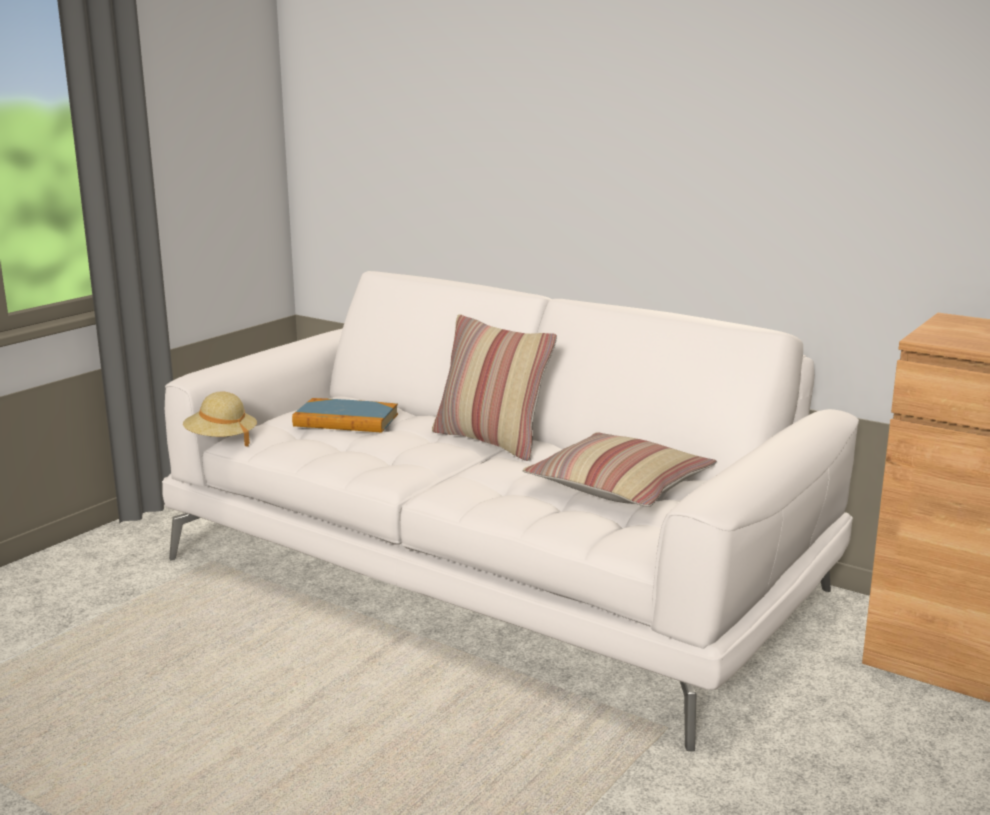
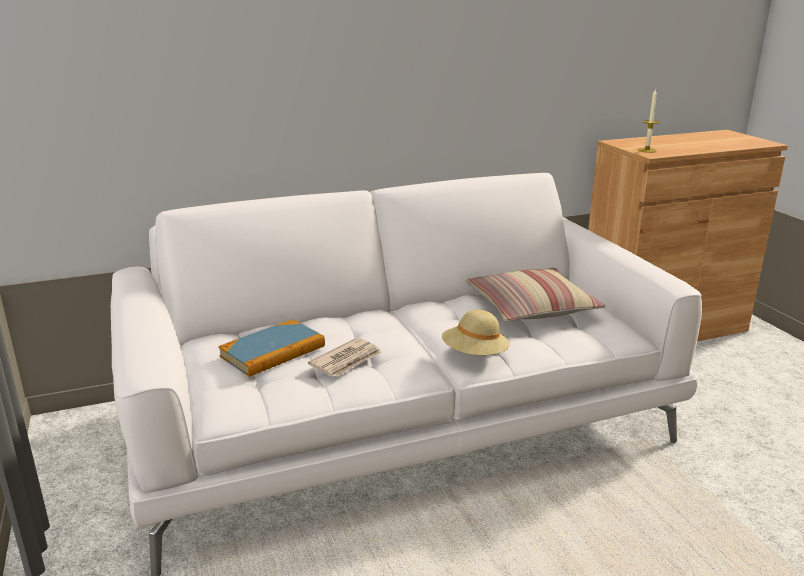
camera: 55 degrees left, 5 degrees up
beige hat [183,392,257,447] -> beige hat moved to [442,310,510,355]
pillow [432,314,557,461] -> none
none -> newspaper [308,338,382,377]
none -> candle [638,89,660,153]

